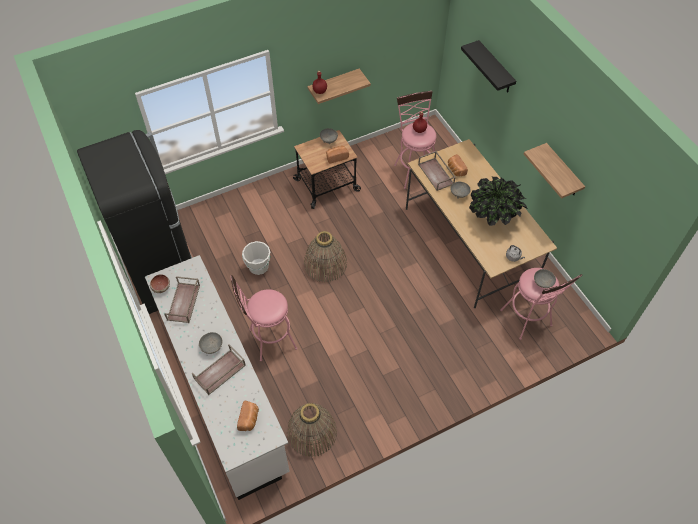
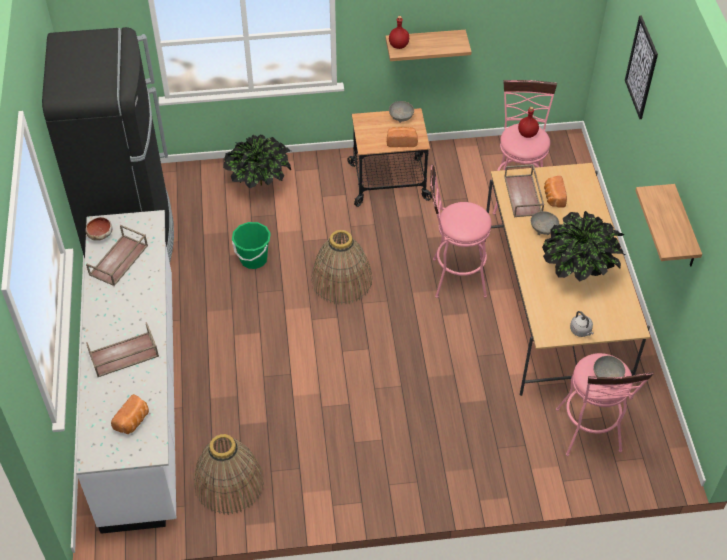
camera: 20 degrees right, 5 degrees down
grey bowl [199,332,223,354] -> none
pink stool [231,275,297,361] -> pink stool moved to [430,165,492,298]
white bucket [242,241,270,275] -> green bucket [232,222,271,269]
black shelf [461,40,516,93] -> picture [625,15,658,119]
none -> potted plant [223,135,291,188]

